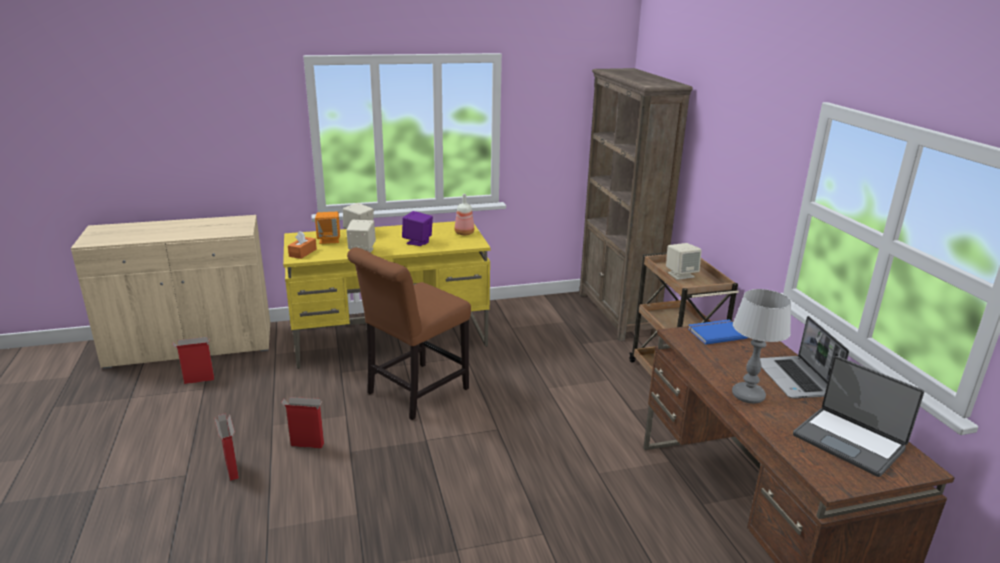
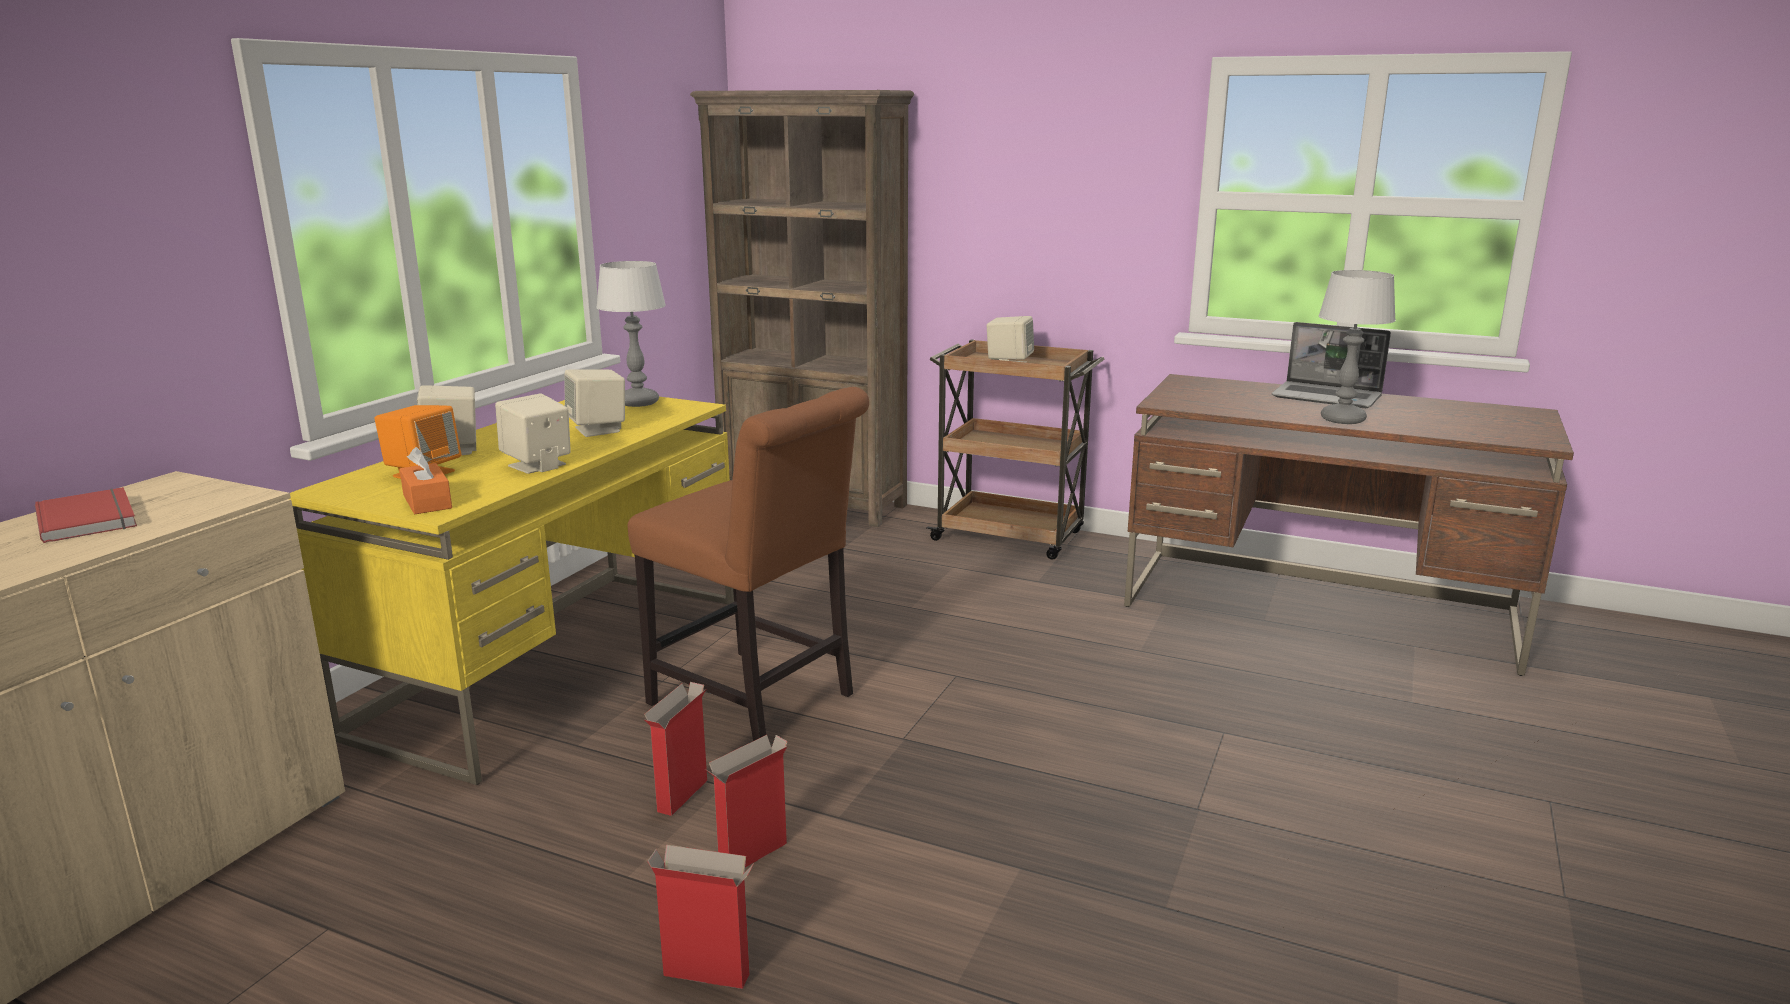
camera: 50 degrees left, 5 degrees down
cardboard box [173,337,214,384] -> cardboard box moved to [644,682,707,816]
brown chair [347,247,471,420] -> brown chair turned 45 degrees counterclockwise [628,387,869,741]
purple speaker [402,211,433,246] -> beige speaker [564,369,625,437]
bottle [455,194,474,235] -> table lamp [596,261,666,407]
blue book [688,319,748,345] -> none
laptop [793,356,924,477] -> none
none -> red book [35,487,137,543]

